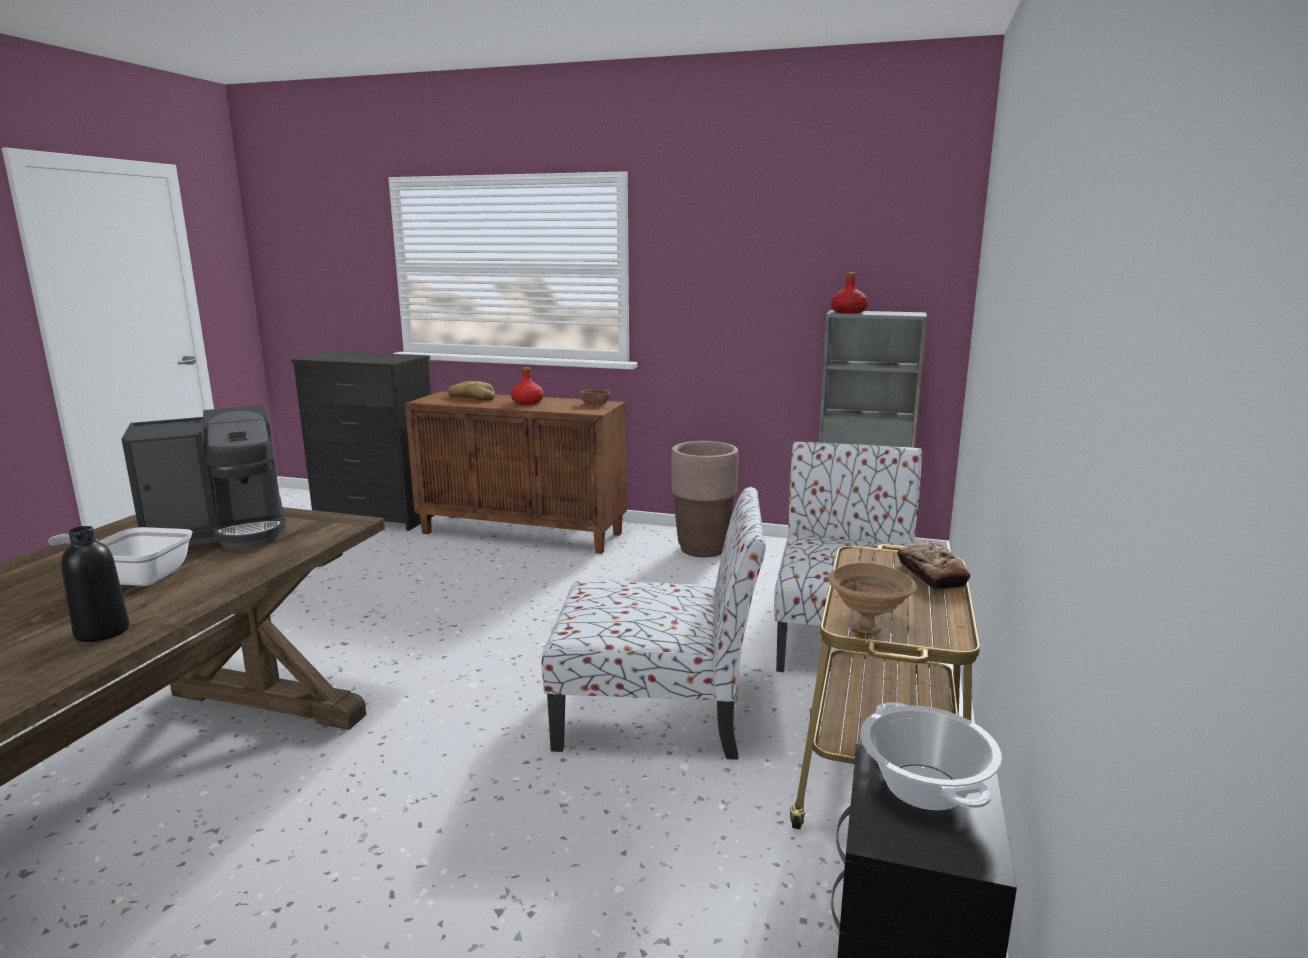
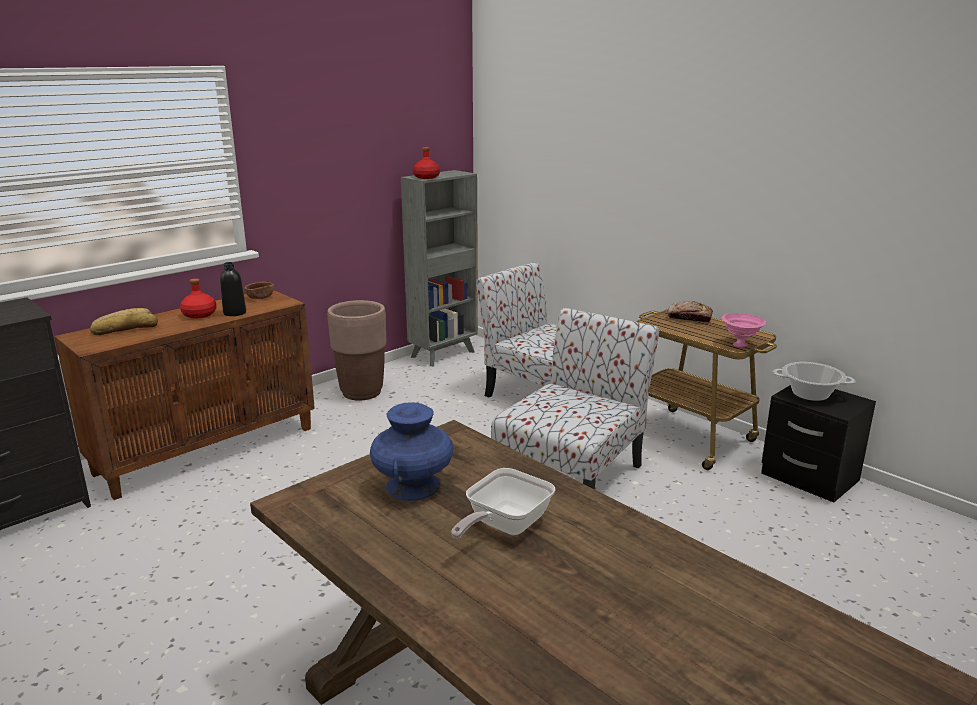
camera: 60 degrees left, 5 degrees up
black bottle [61,526,129,642] -> black bottle moved to [220,262,246,316]
coffee machine [122,405,286,549] -> blue vase [370,402,453,501]
brown bowl [828,563,917,633] -> pink bowl [722,313,766,347]

